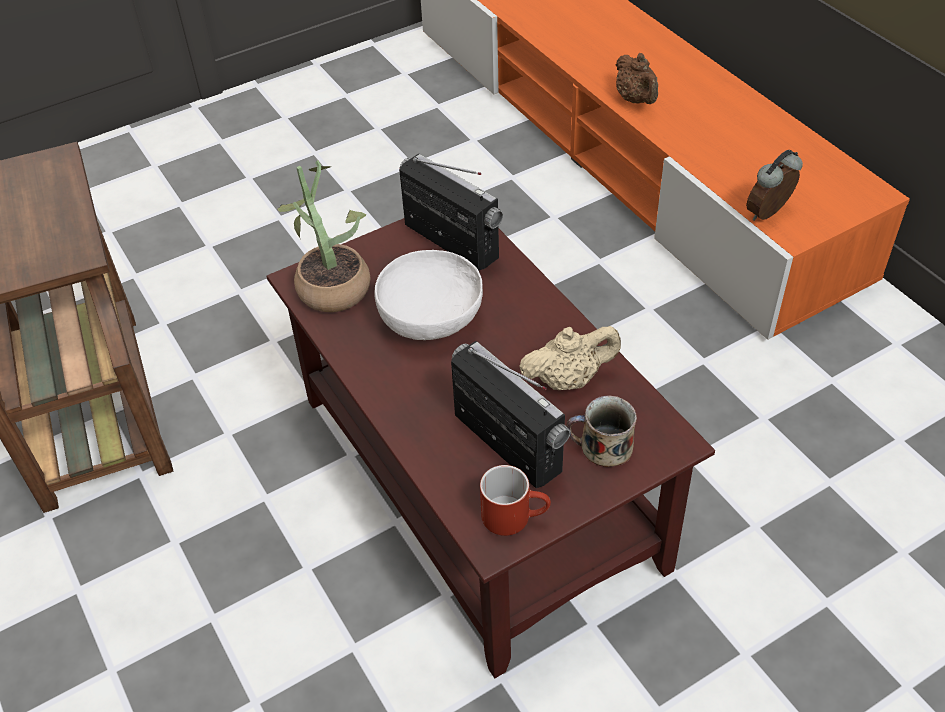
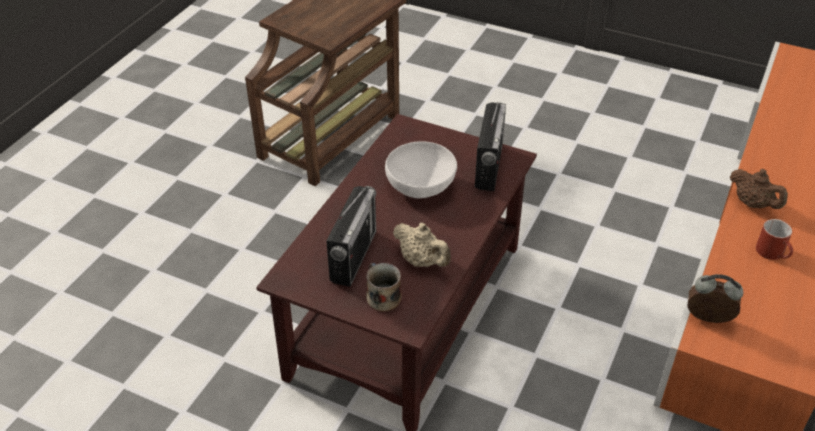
camera: 55 degrees right, 5 degrees down
potted plant [277,160,371,312] -> none
red mug [480,465,551,536] -> red mug moved to [756,219,793,260]
brown teapot [616,53,658,104] -> brown teapot turned 75 degrees counterclockwise [730,169,788,209]

